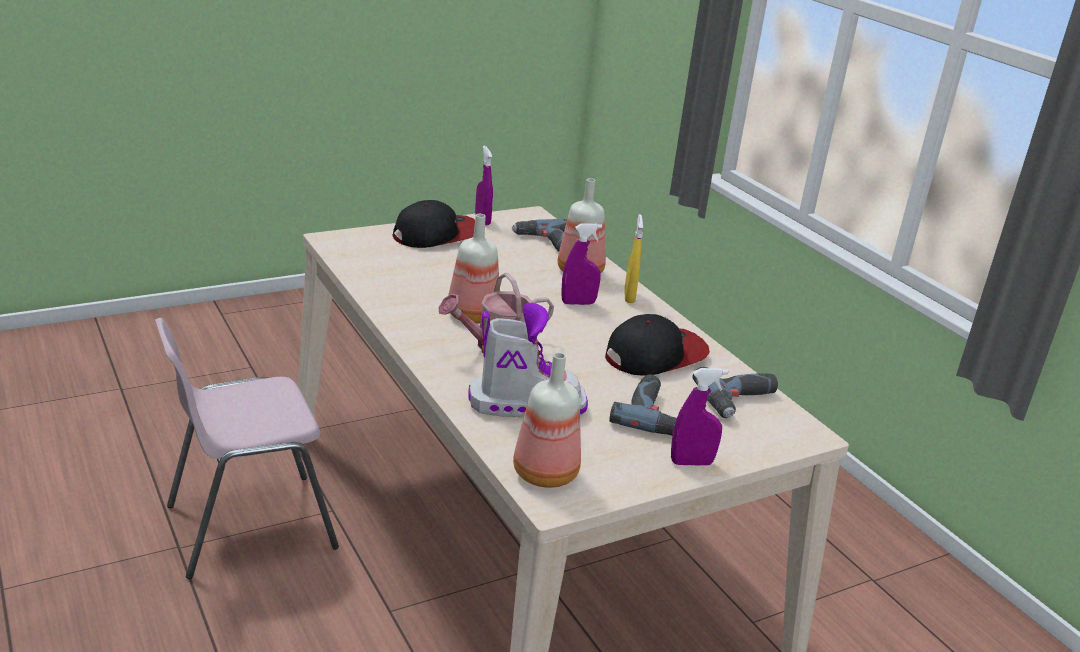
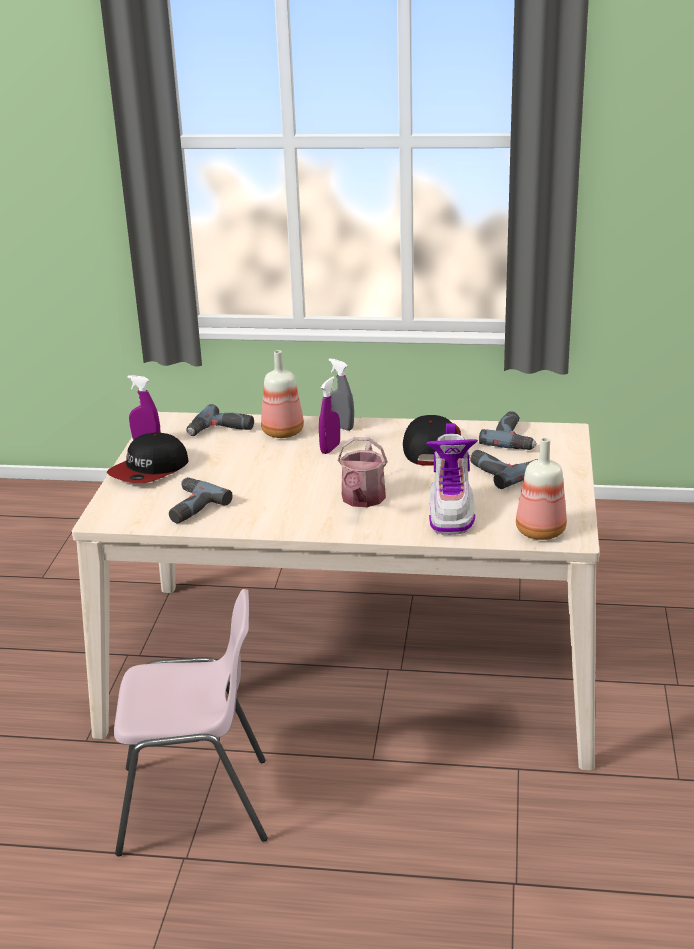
camera: 50 degrees left, 0 degrees up
pink chair [155,318,339,579] -> pink chair turned 105 degrees counterclockwise [114,589,267,856]
cap [392,200,475,248] -> cap turned 150 degrees counterclockwise [107,432,189,483]
bottle [448,214,500,324] -> none
boot [468,303,588,417] -> boot turned 150 degrees clockwise [426,423,478,535]
yellow spray bottle [624,214,643,303] -> grey spray bottle [329,359,354,431]
purple spray bottle [671,368,728,466] -> none
none -> power drill [169,477,233,524]

